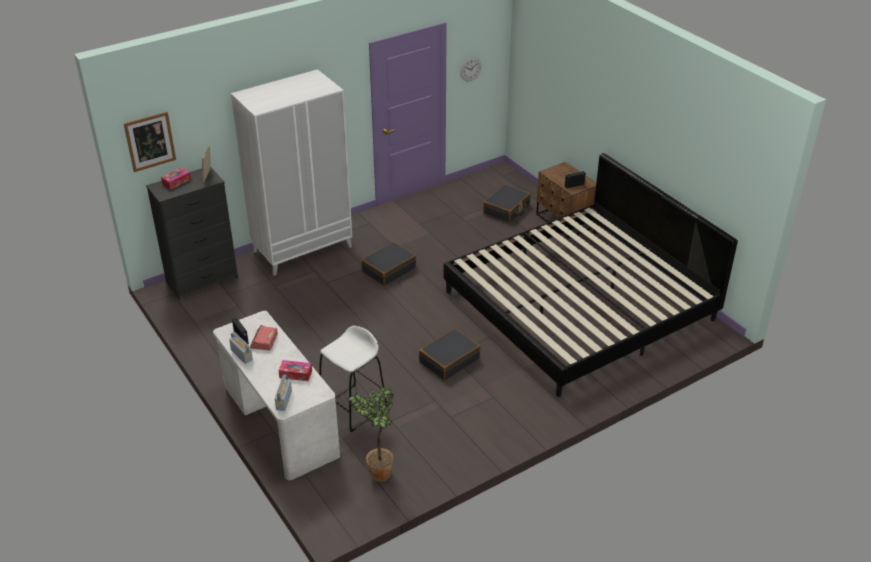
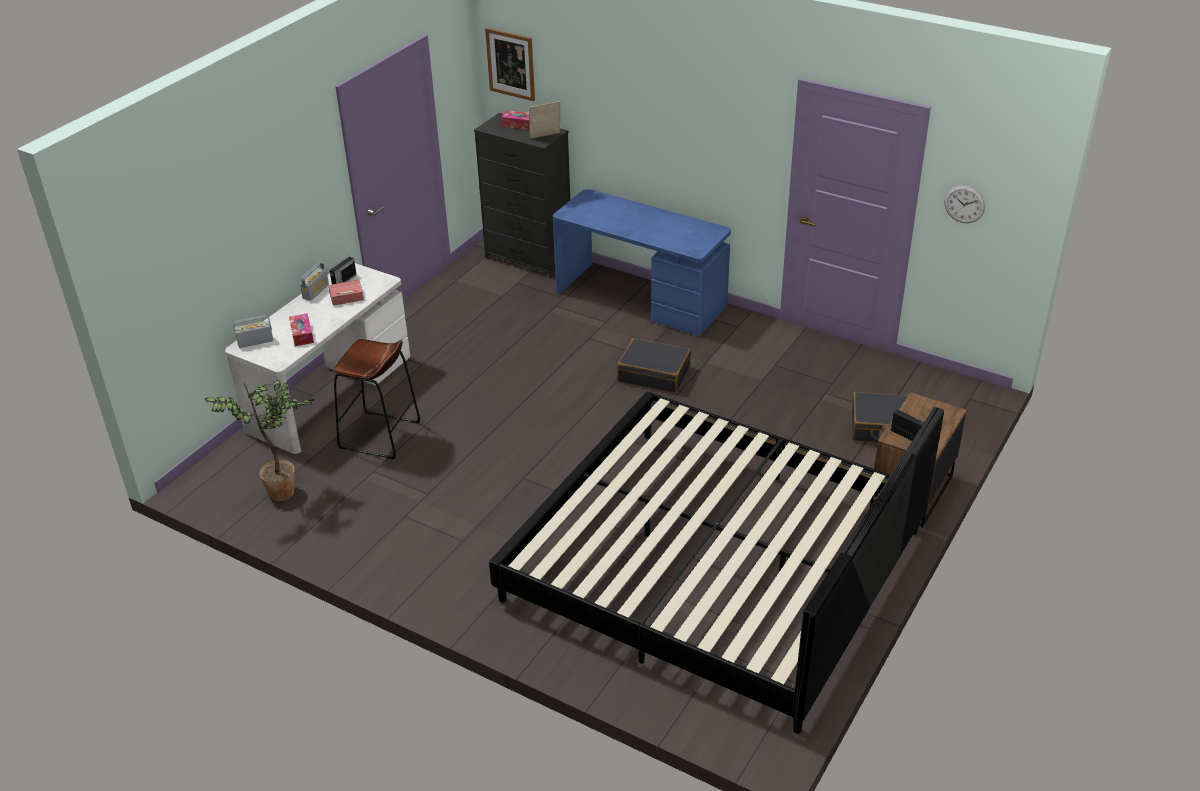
camera: 65 degrees right, 0 degrees up
white wardrobe [231,69,353,276] -> blue desk [553,189,731,336]
white stool [319,326,387,432] -> brown stool [333,339,420,460]
black suitcase [419,328,480,381] -> none

